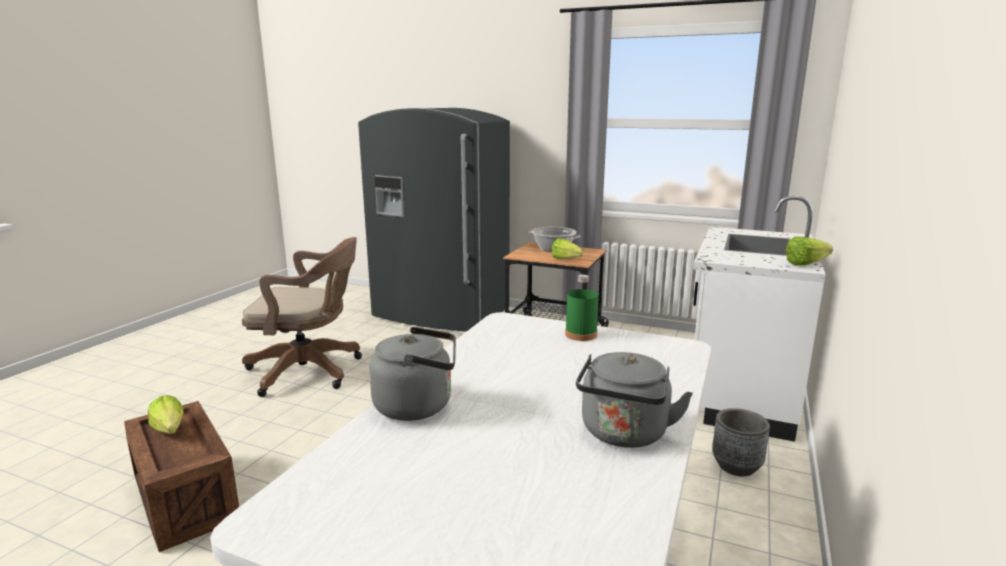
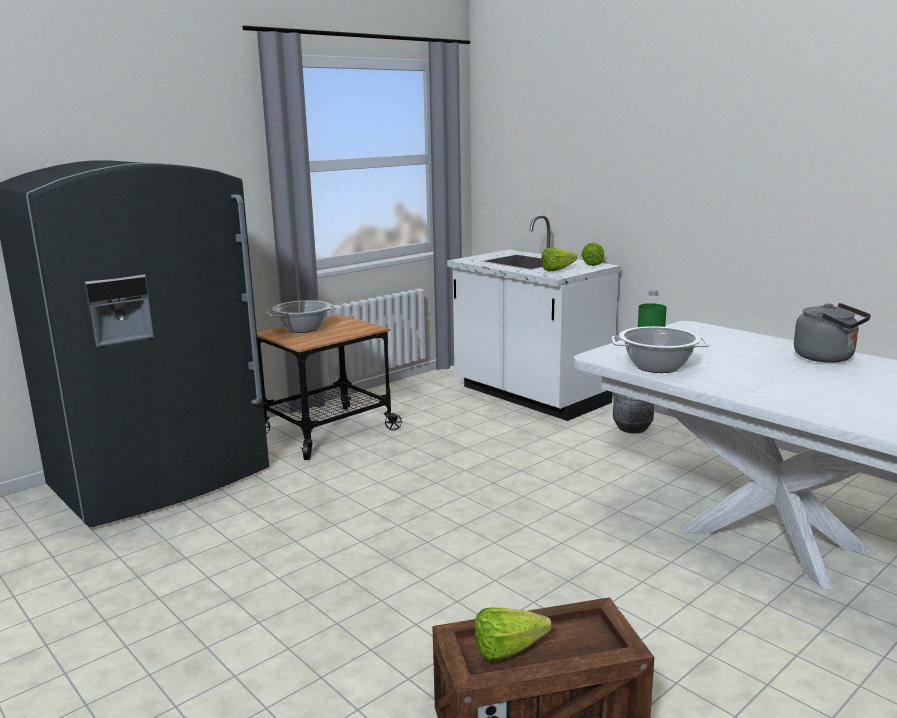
camera: 65 degrees left, 0 degrees up
brown office chair [242,237,362,397] -> none
grey kettle [369,327,456,421] -> none
lettuce [551,238,583,259] -> lettuce moved to [541,248,577,272]
none -> cooking pot [611,326,709,373]

